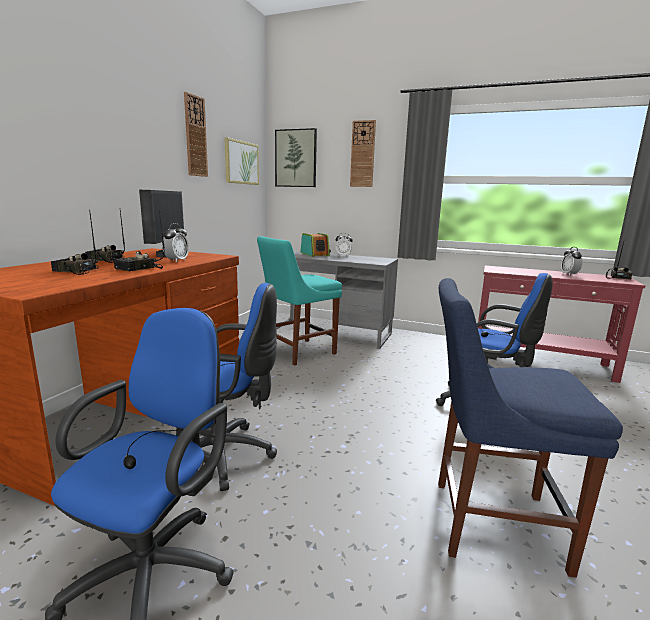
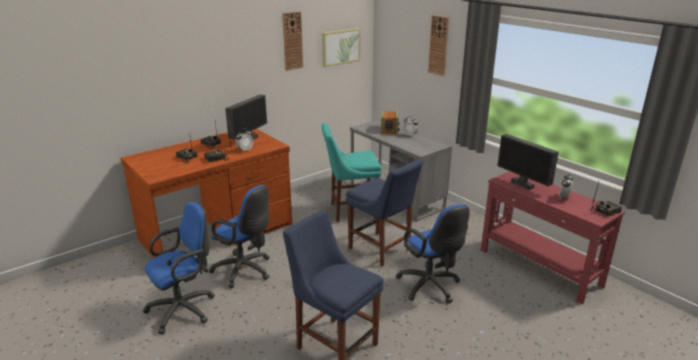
camera: 30 degrees right, 10 degrees up
picture [275,128,317,187] -> none
none -> blue chair [346,159,423,267]
none -> monitor [497,134,559,190]

